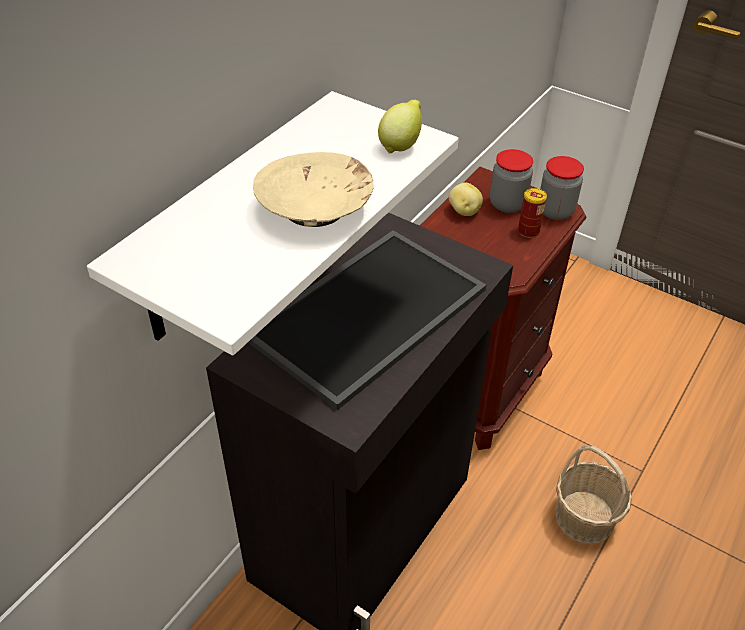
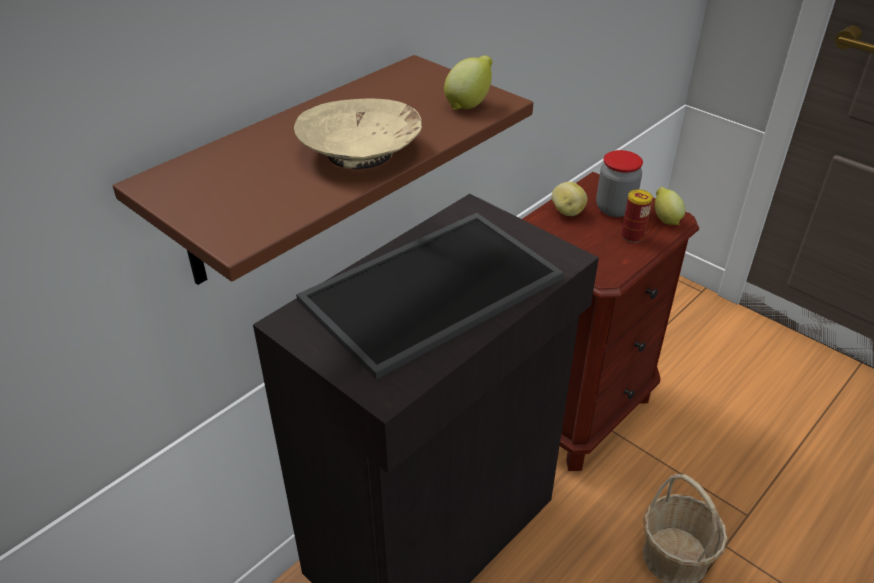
camera: 10 degrees right, 5 degrees down
white shelf [87,91,459,356] -> brown shelf [113,55,533,285]
jar [540,156,584,220] -> lemon [654,187,686,225]

